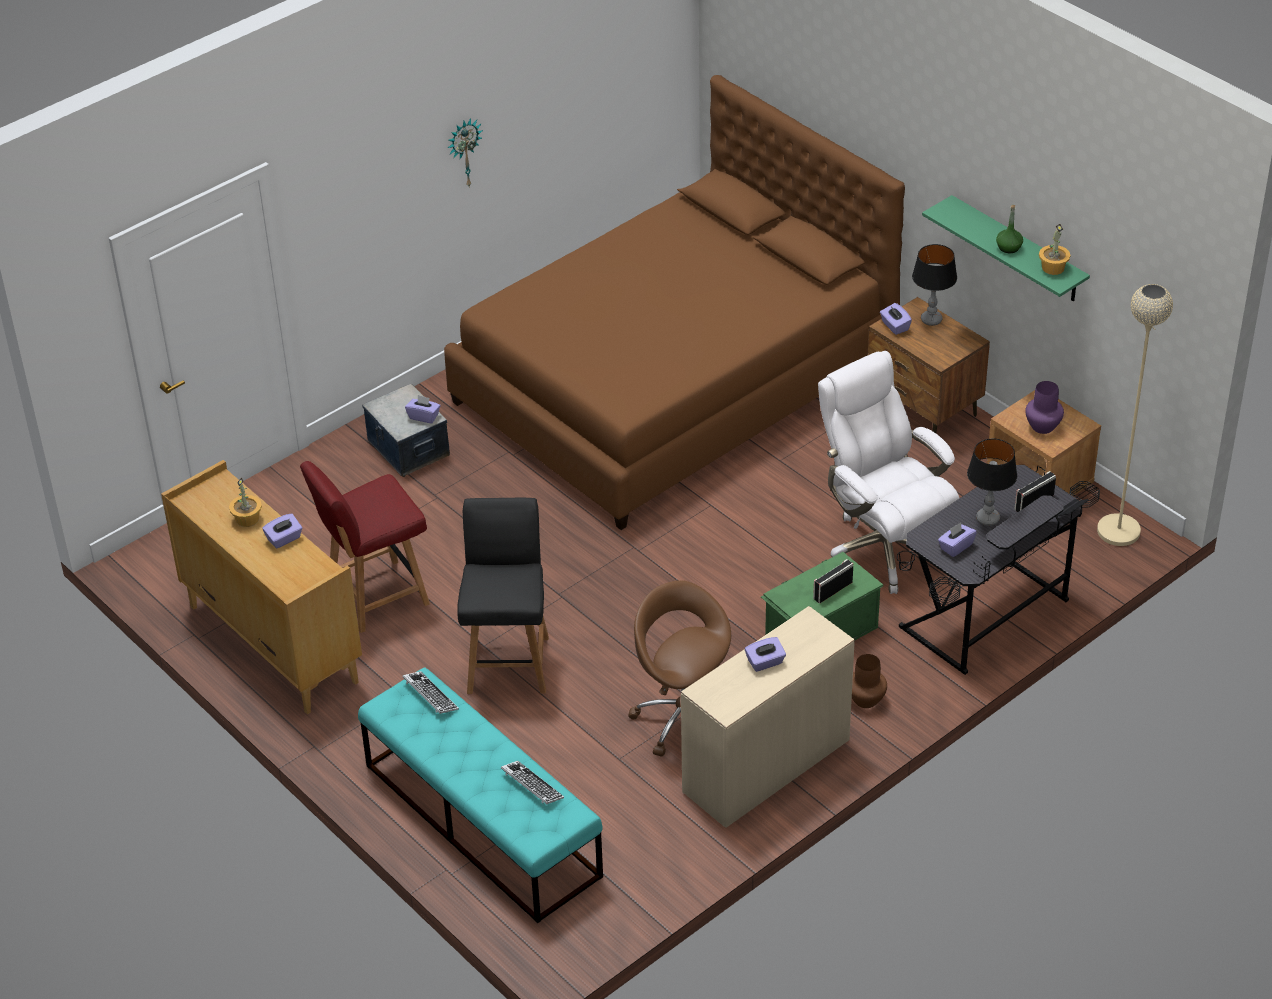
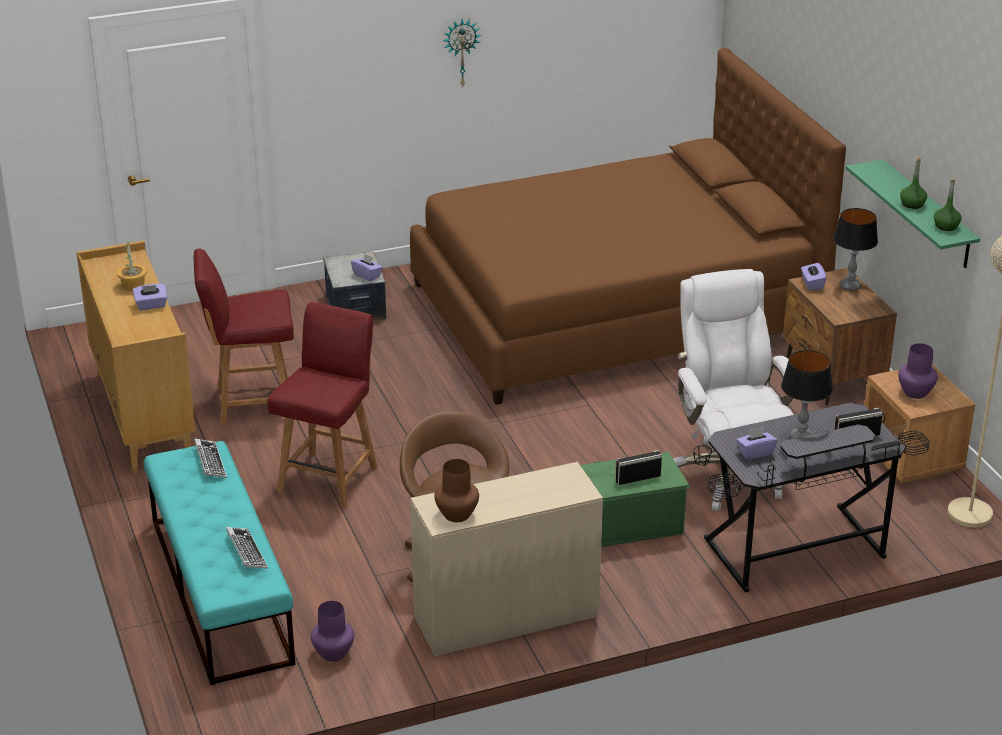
camera: 20 degrees right, 10 degrees down
black chair [457,498,549,694] -> red chair [267,302,378,509]
purple tissue box [745,637,786,672] -> none
brown vase [852,654,887,708] -> brown vase moved to [434,459,479,522]
potted plant [1039,224,1070,275] -> green bottle [934,179,962,231]
none -> purple vase [311,601,354,662]

